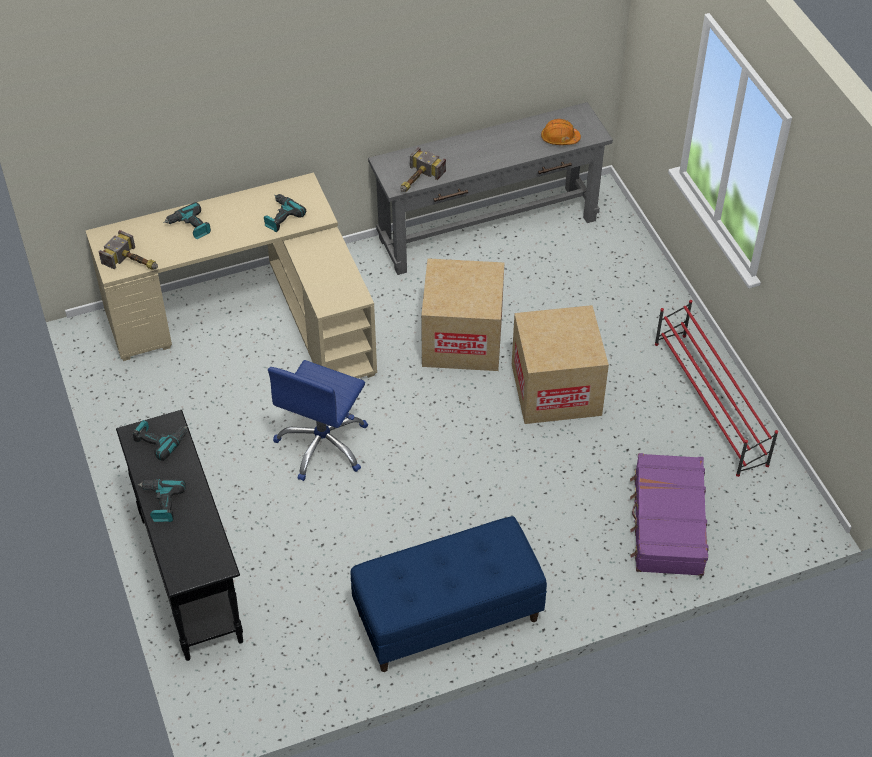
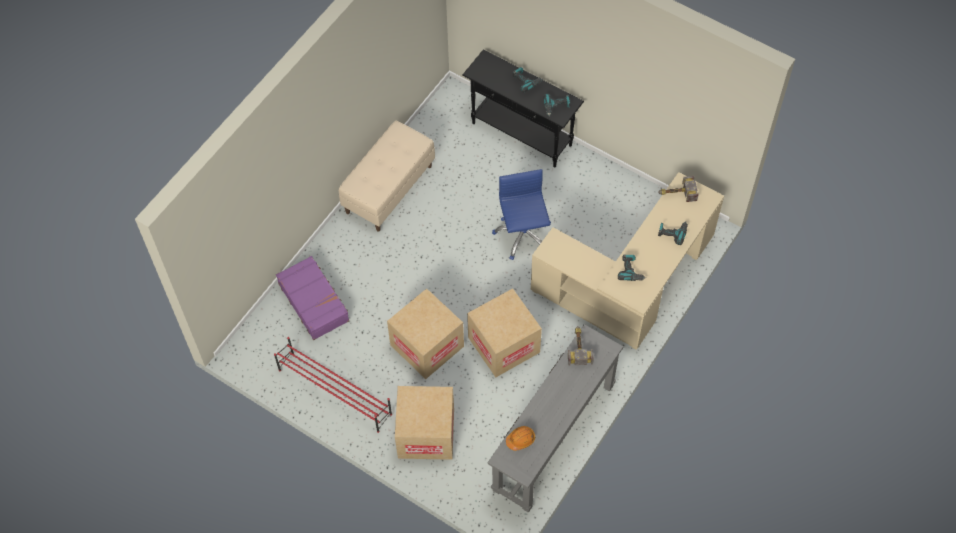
camera: 145 degrees right, 10 degrees up
blue bench [350,516,547,672] -> beige bench [339,121,435,232]
none -> cardboard box [395,386,454,460]

